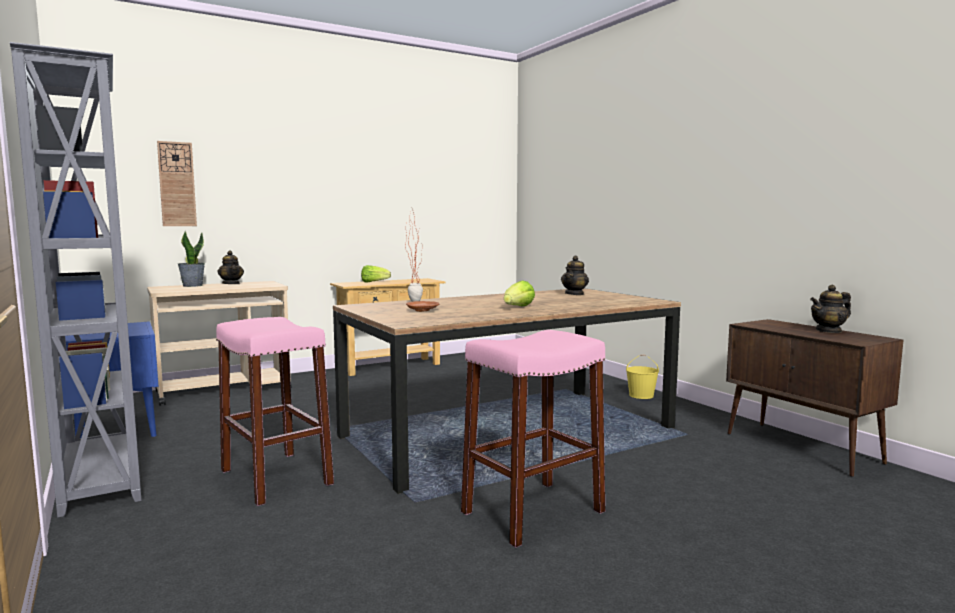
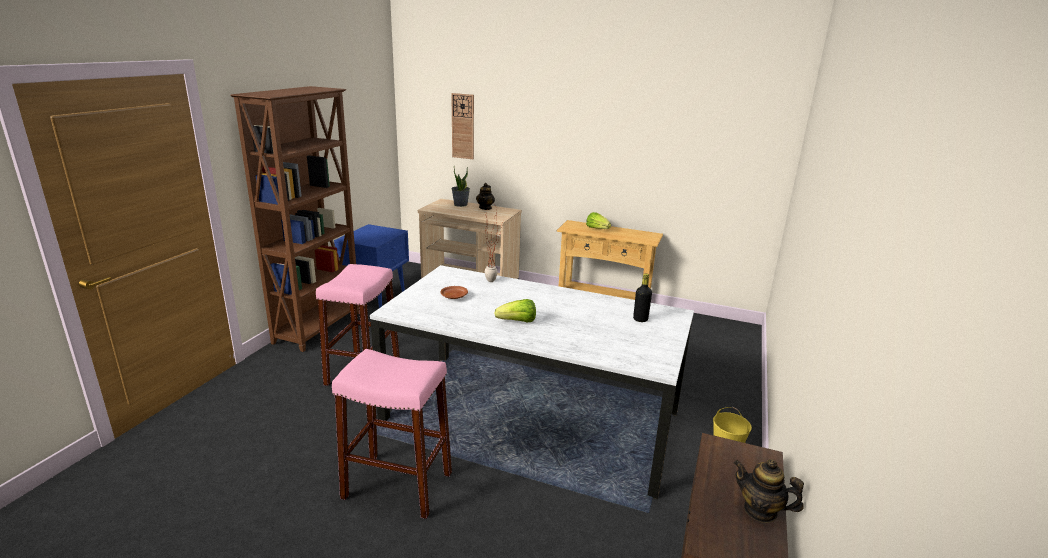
camera: 50 degrees right, 15 degrees up
grey bookcase [10,42,141,517] -> brown bookcase [230,86,360,352]
brown dining table [333,288,681,494] -> white dining table [370,265,694,499]
teapot [561,256,589,295] -> black bottle [633,274,652,322]

